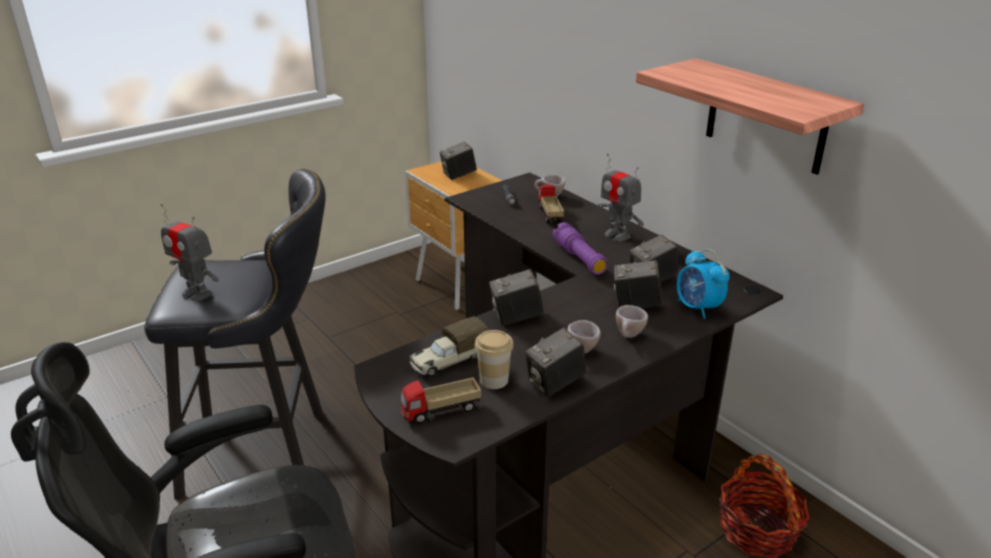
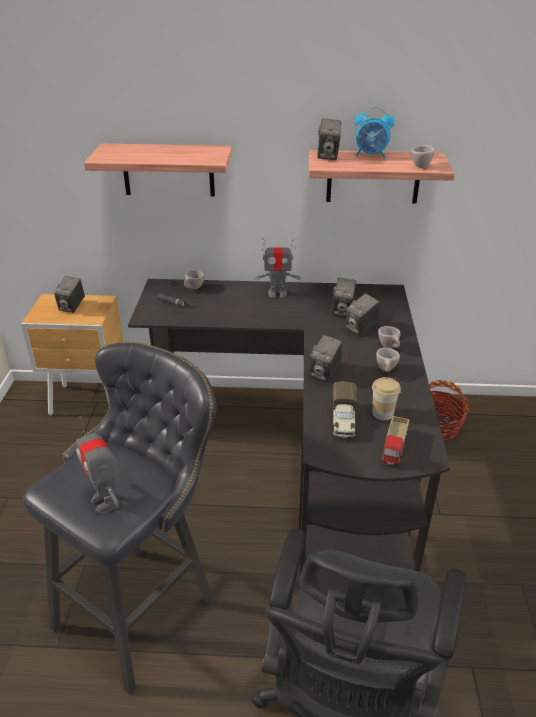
camera: 50 degrees left, 5 degrees up
toy robot [161,204,219,301] -> toy robot turned 75 degrees clockwise [76,416,120,513]
camera [525,328,586,397] -> camera moved to [317,118,341,160]
toy truck [537,185,564,223] -> none
purple flashlight [552,222,608,275] -> none
alarm clock [677,249,729,319] -> alarm clock moved to [355,107,394,158]
none -> shelf [84,144,232,197]
none -> beige cup [411,145,435,168]

